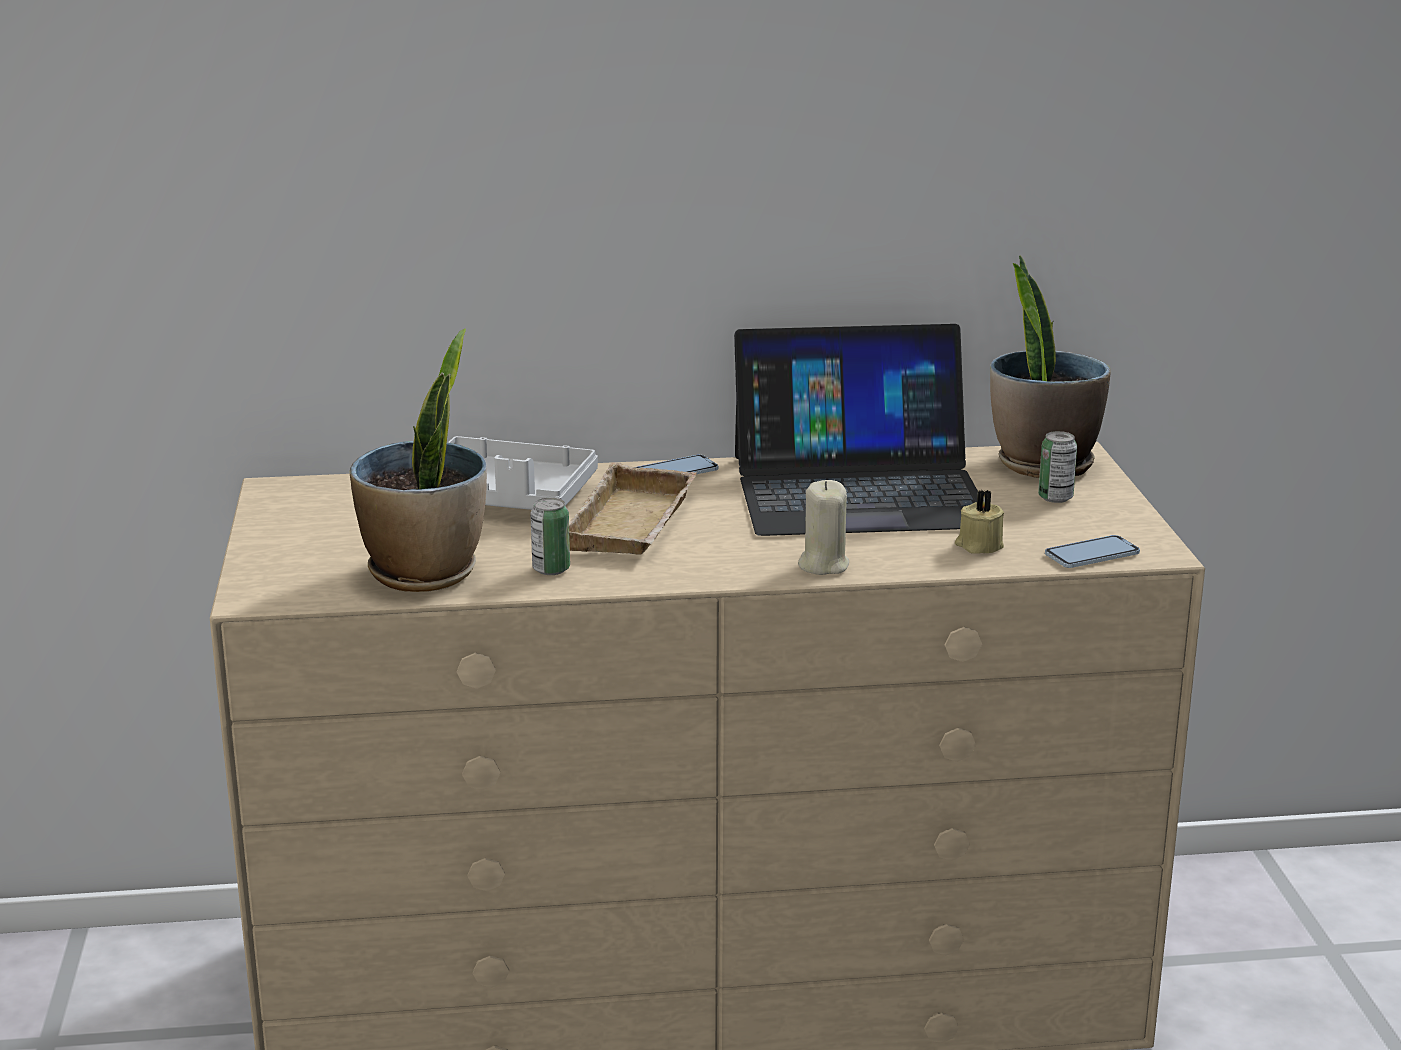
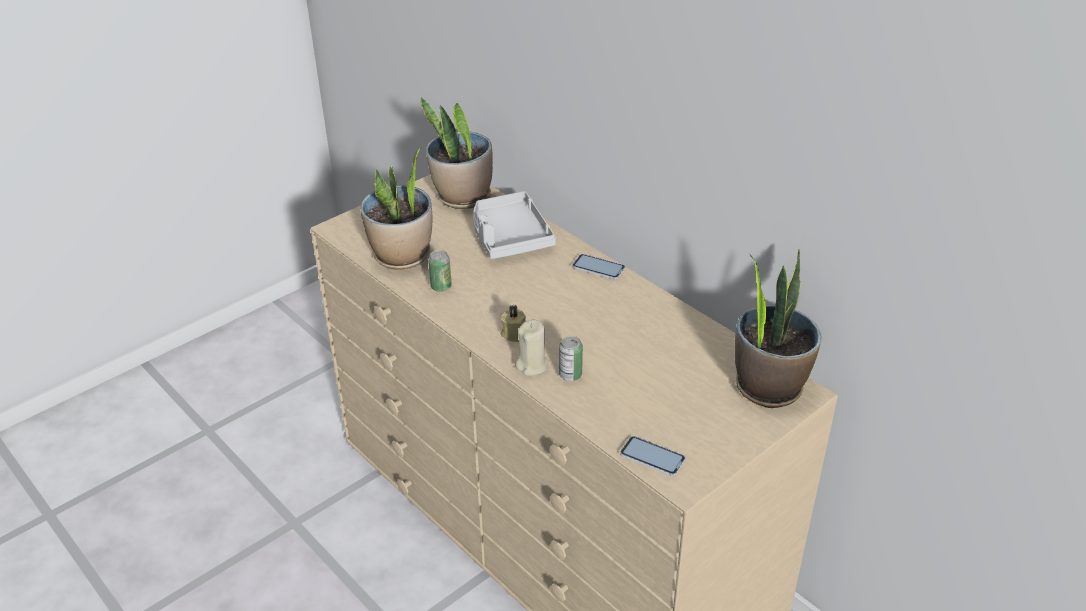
camera: 55 degrees right, 15 degrees up
beige tray [569,462,696,555] -> none
laptop [734,324,978,536] -> none
beige candle [955,490,1005,554] -> beige candle moved to [500,305,526,342]
can [1038,431,1077,503] -> can moved to [559,336,583,381]
none -> potted plant [421,97,493,209]

